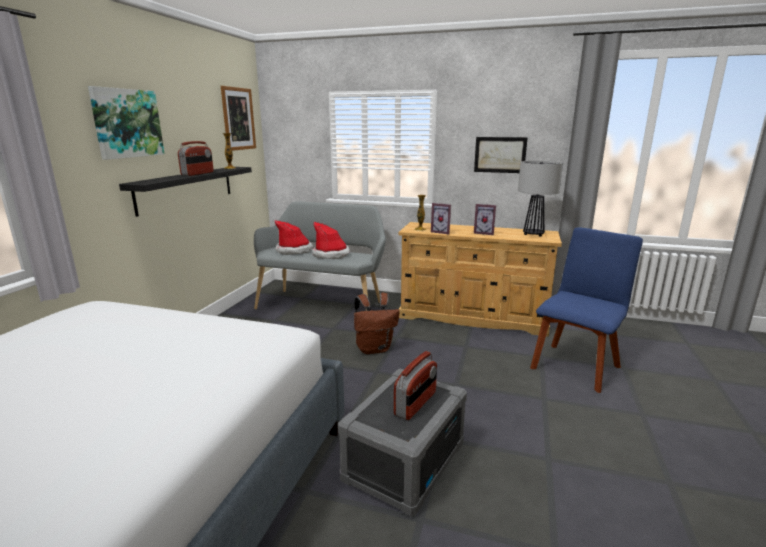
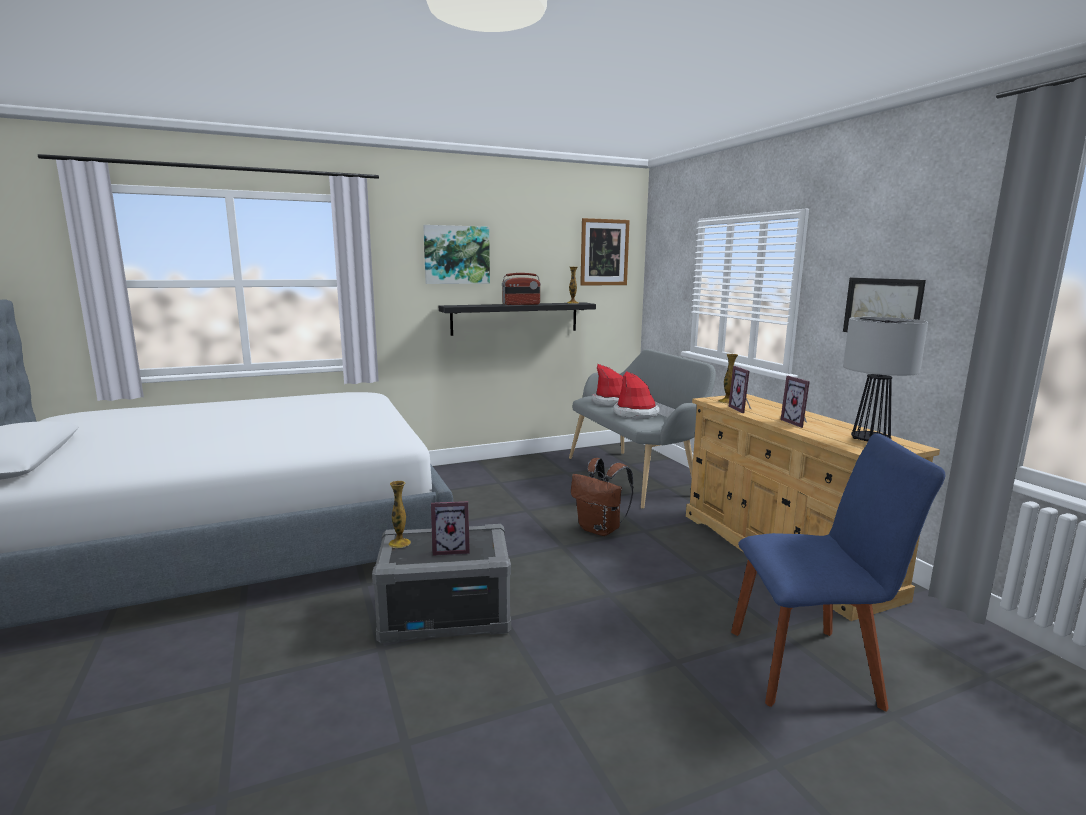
camera: 50 degrees right, 5 degrees down
radio [394,351,437,420] -> picture frame [431,501,470,556]
none -> vase [389,481,411,548]

